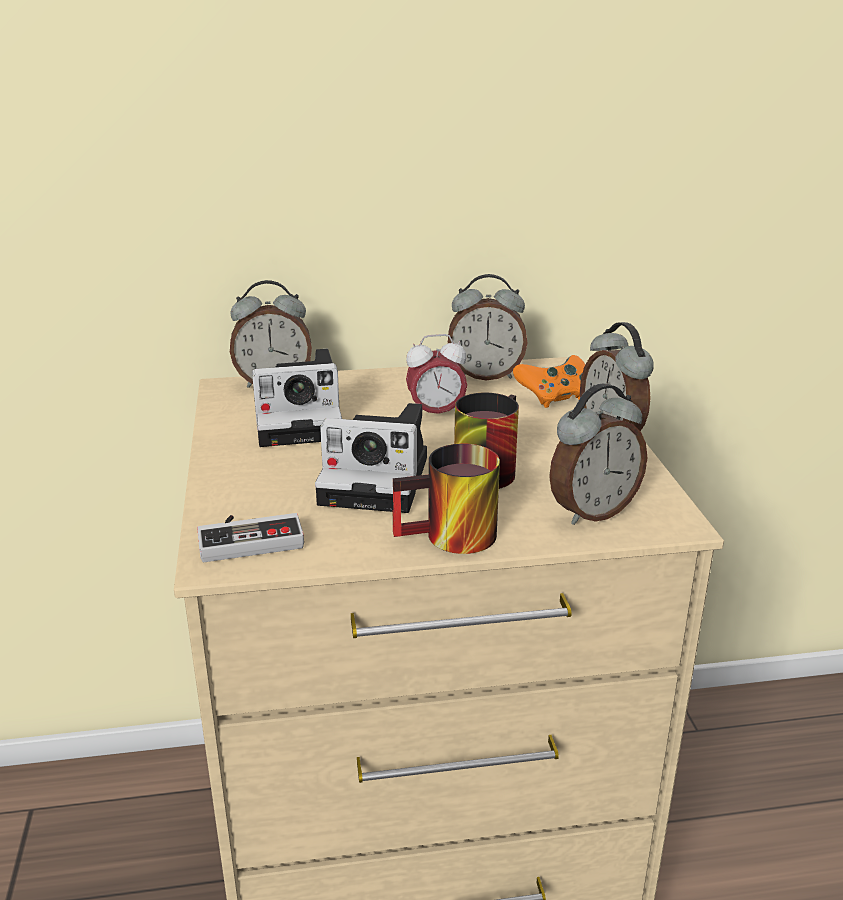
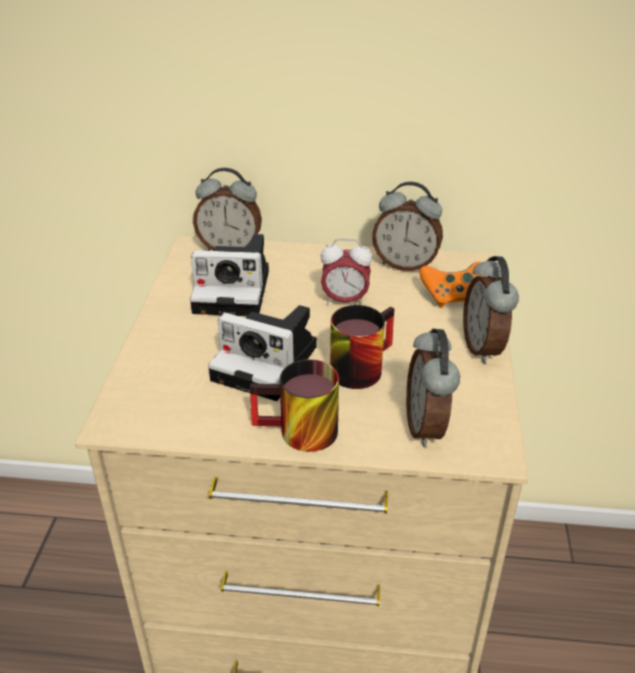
camera: 15 degrees right, 10 degrees up
game controller [197,513,304,562] -> none
alarm clock [549,383,647,525] -> alarm clock turned 105 degrees clockwise [406,328,460,447]

